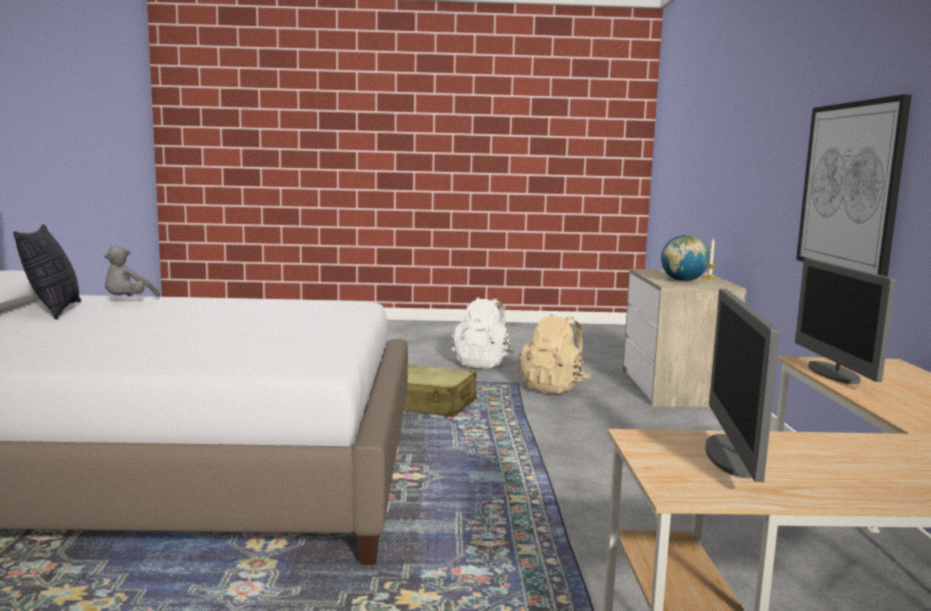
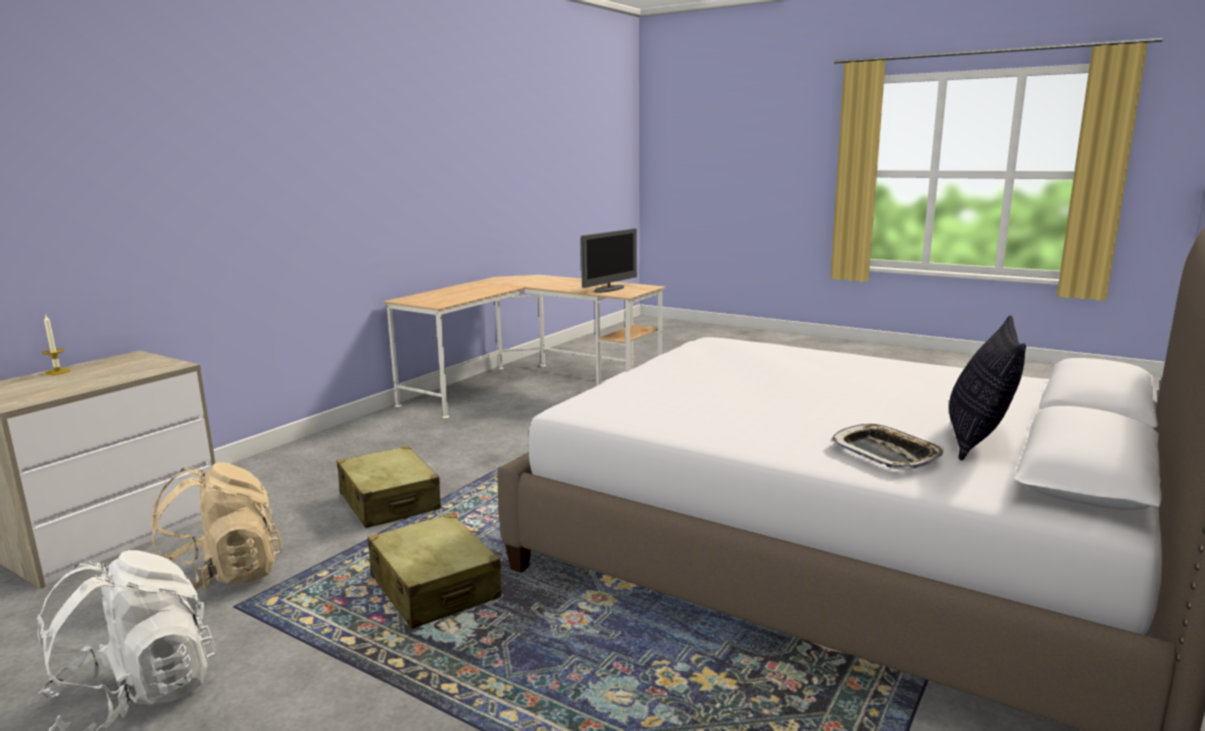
camera: 145 degrees left, 5 degrees up
grey plush toy [104,245,160,297] -> tray [830,424,944,470]
globe [661,235,709,281] -> none
monitor [795,258,896,384] -> none
picture [796,94,912,277] -> none
none -> beige suitcase [337,446,441,528]

